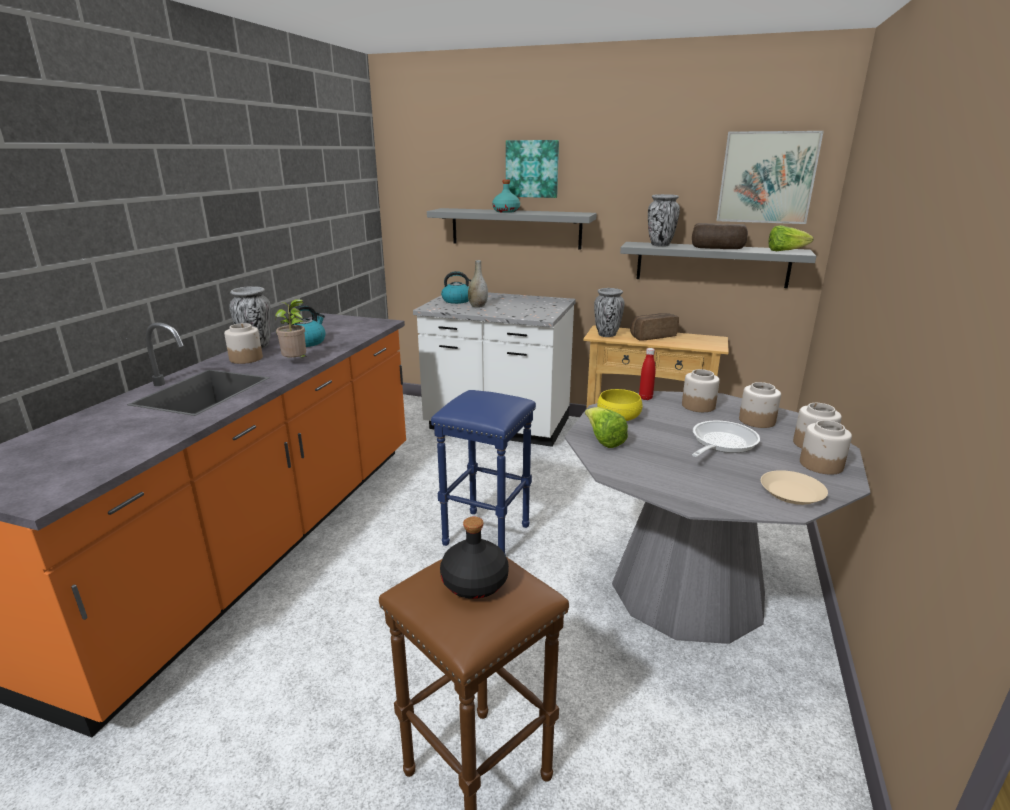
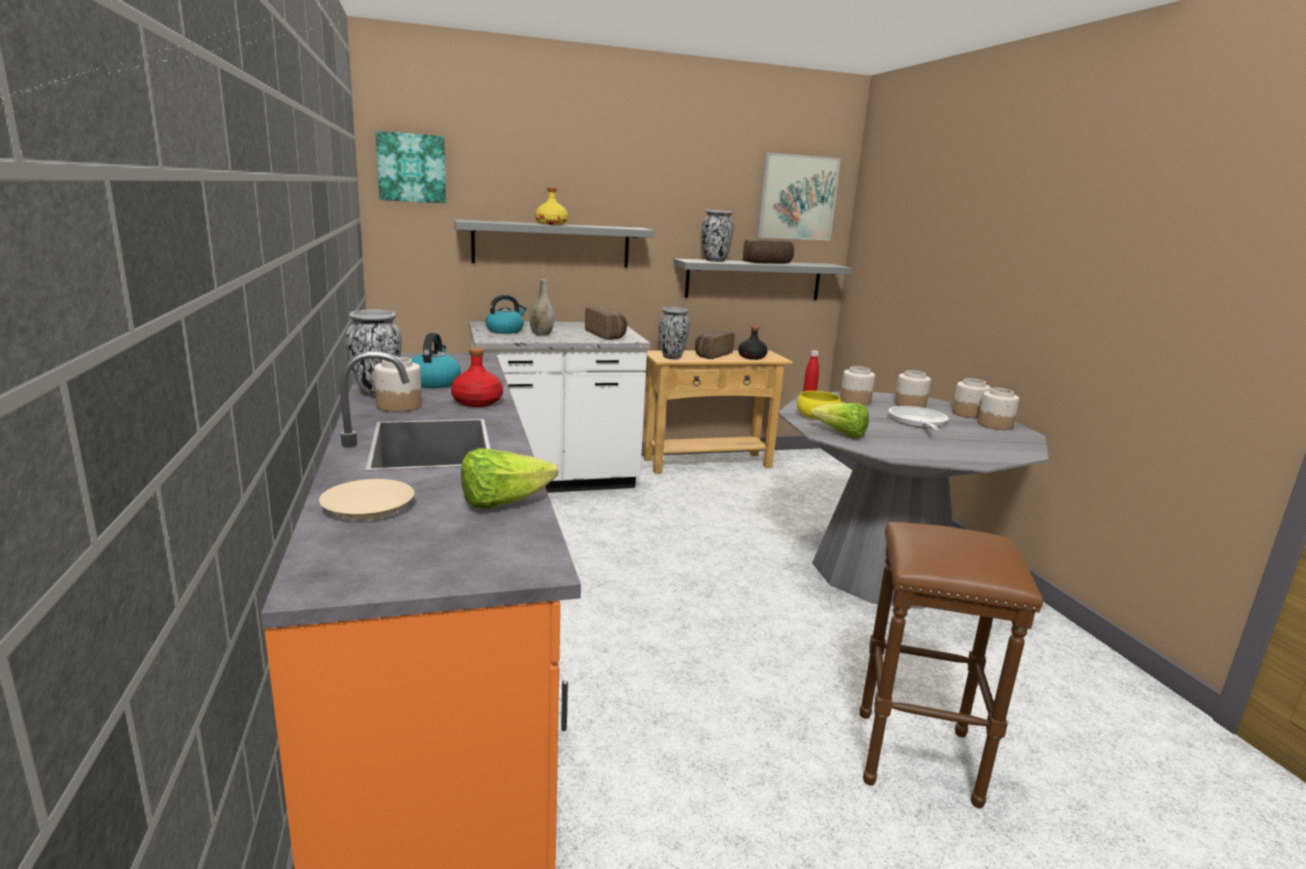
camera: 35 degrees left, 5 degrees down
potted plant [275,299,306,358] -> red bottle [451,347,503,407]
blue stool [431,390,536,556] -> none
black bottle [440,517,509,599] -> black bottle moved to [738,326,768,360]
turquoise bottle [492,180,520,213] -> yellow bottle [535,187,568,225]
picture [506,140,559,198] -> picture moved to [376,131,446,203]
beige plate [761,470,828,505] -> beige plate moved to [319,479,414,520]
lettuce [769,225,814,251] -> lettuce moved to [461,448,558,509]
none -> bread [585,307,627,340]

